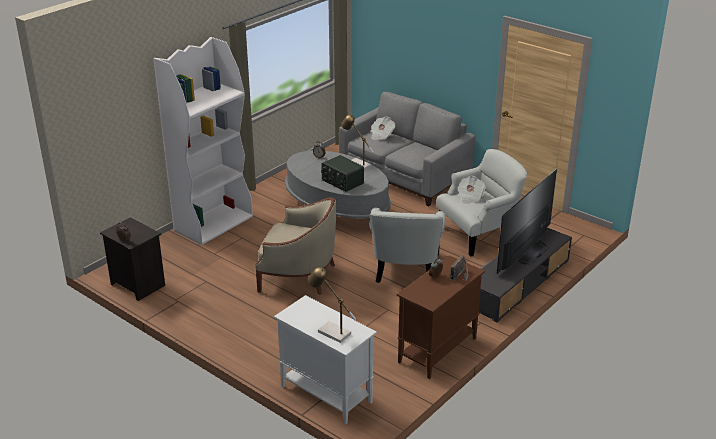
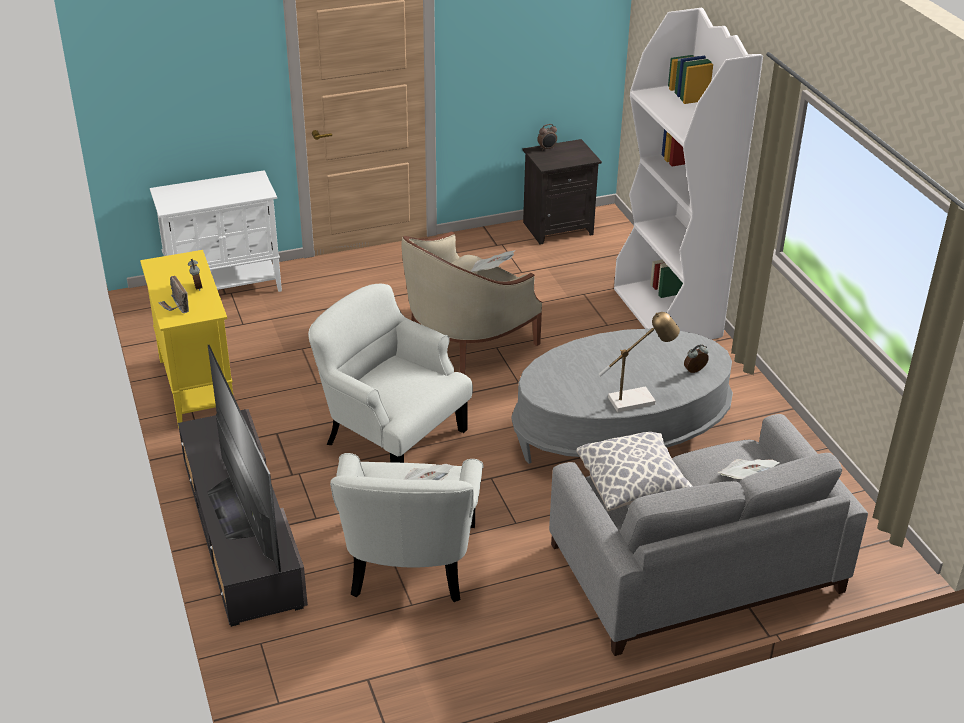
camera: 120 degrees right, 5 degrees up
table lamp [308,267,356,343] -> none
radio [321,155,364,192] -> none
brown cabinet [396,255,485,379] -> yellow cabinet [140,250,233,428]
none -> newspaper [471,250,515,272]
none -> pillow [576,432,693,511]

